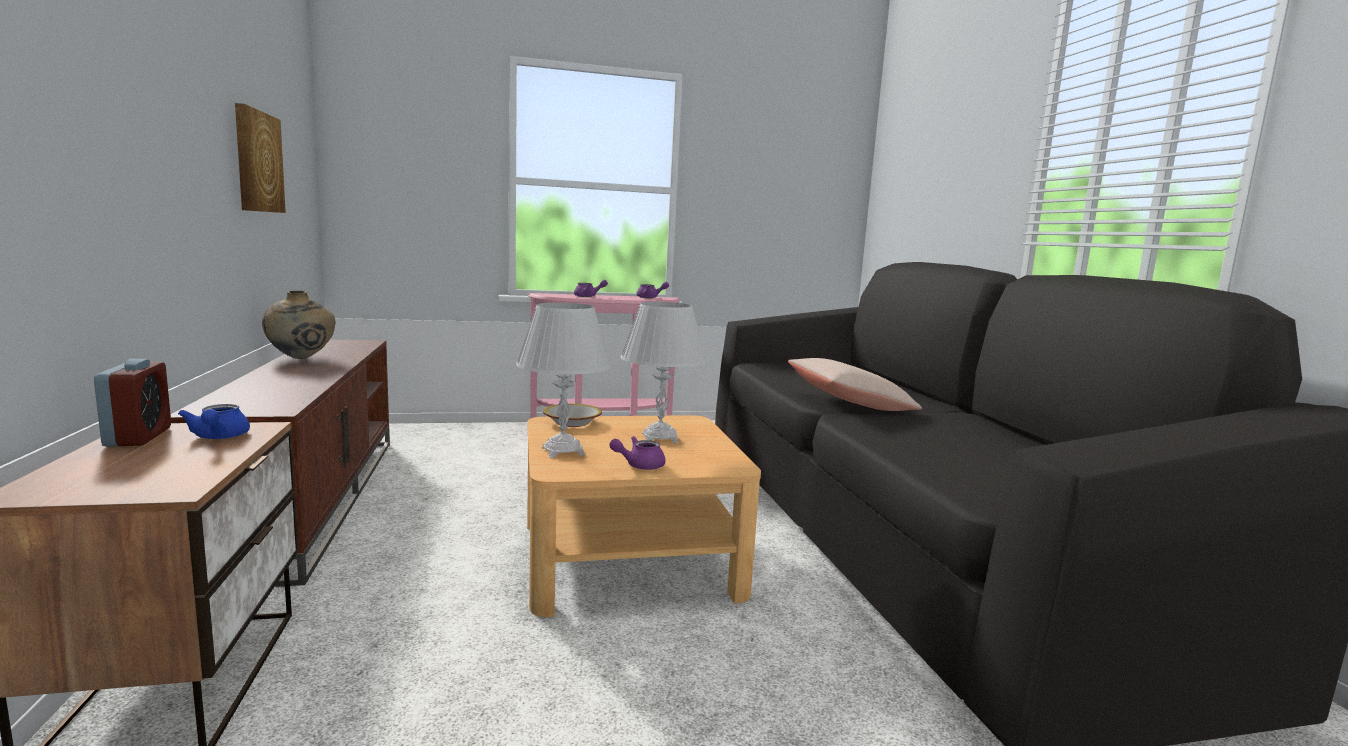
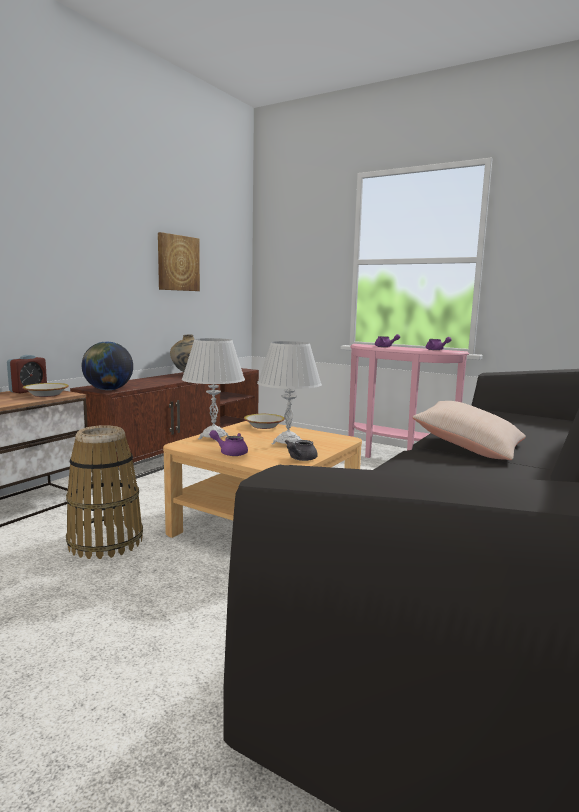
camera: 45 degrees right, 0 degrees up
blue teapot [178,404,250,439] -> bowl [23,383,69,397]
none -> basket [66,425,143,559]
none -> globe [82,342,133,390]
none -> grey teapot [285,440,318,461]

